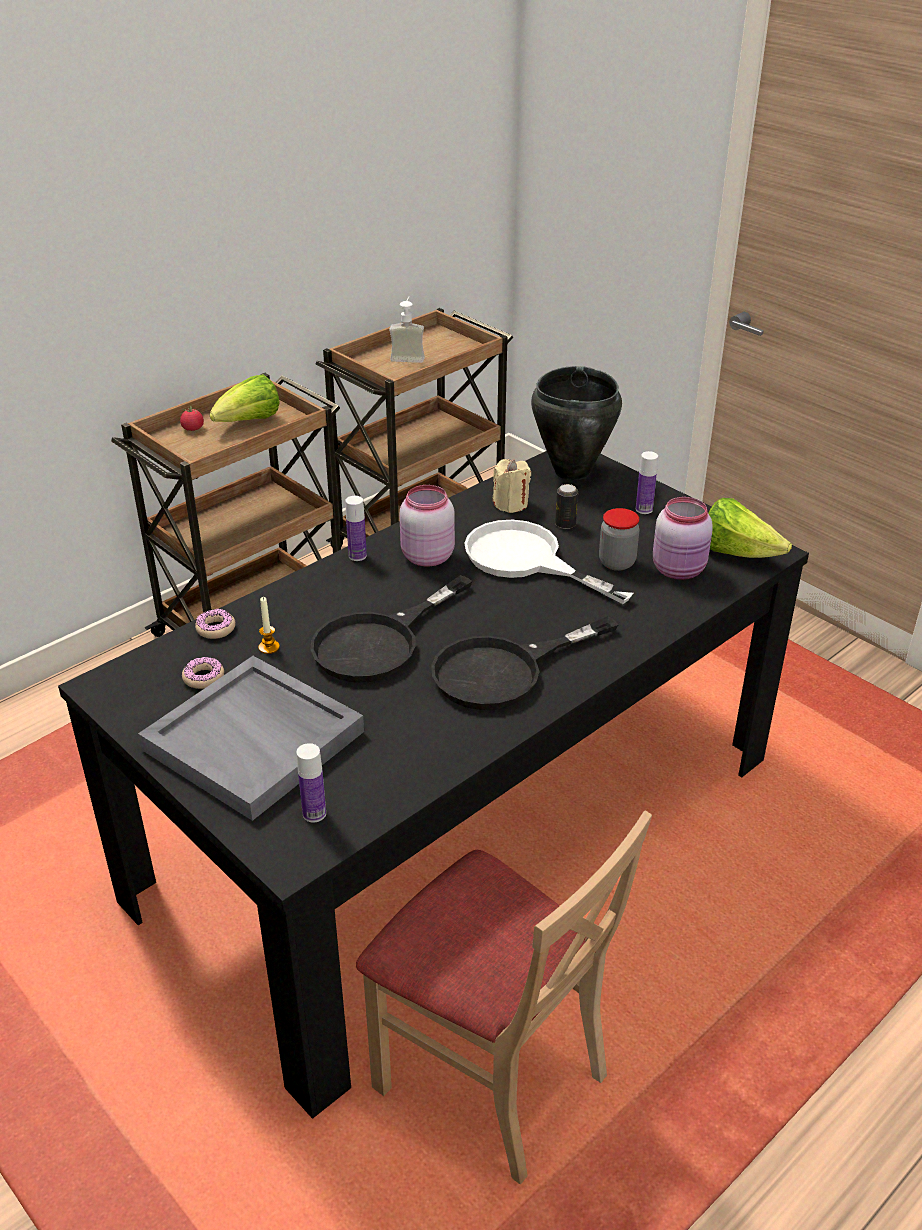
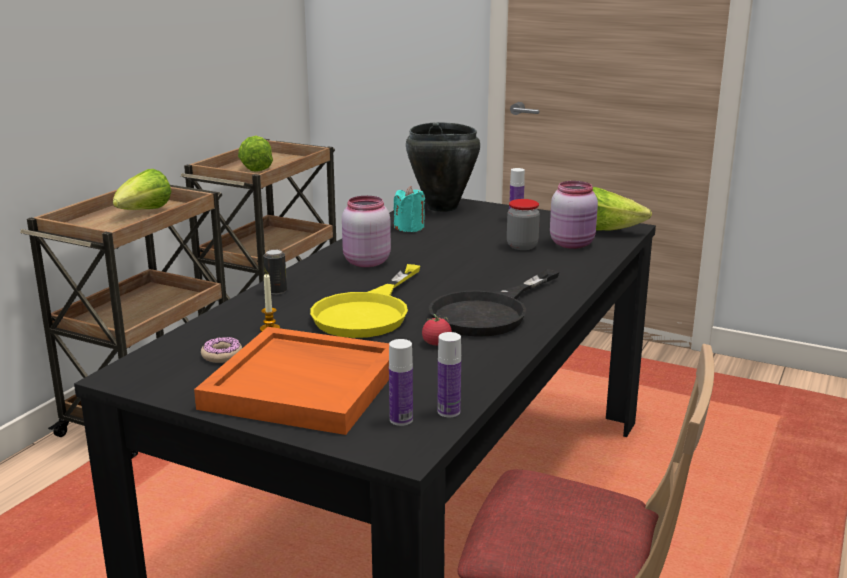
camera: 20 degrees left, 15 degrees down
grey tray [138,656,364,821] -> orange tray [194,327,389,435]
tomato [180,407,204,431] -> tomato moved to [422,314,452,345]
donut [195,609,235,639] -> none
black frying pan [310,575,472,683] -> yellow frying pan [310,264,420,338]
bottle [345,496,367,561] -> bottle moved to [438,332,461,417]
soap dispenser [389,297,425,363] -> lettuce [238,136,273,172]
white frying pan [464,520,633,604] -> none
beige candle [493,459,531,513] -> turquoise candle [393,186,425,232]
can [555,484,578,529] -> can moved to [264,249,287,294]

